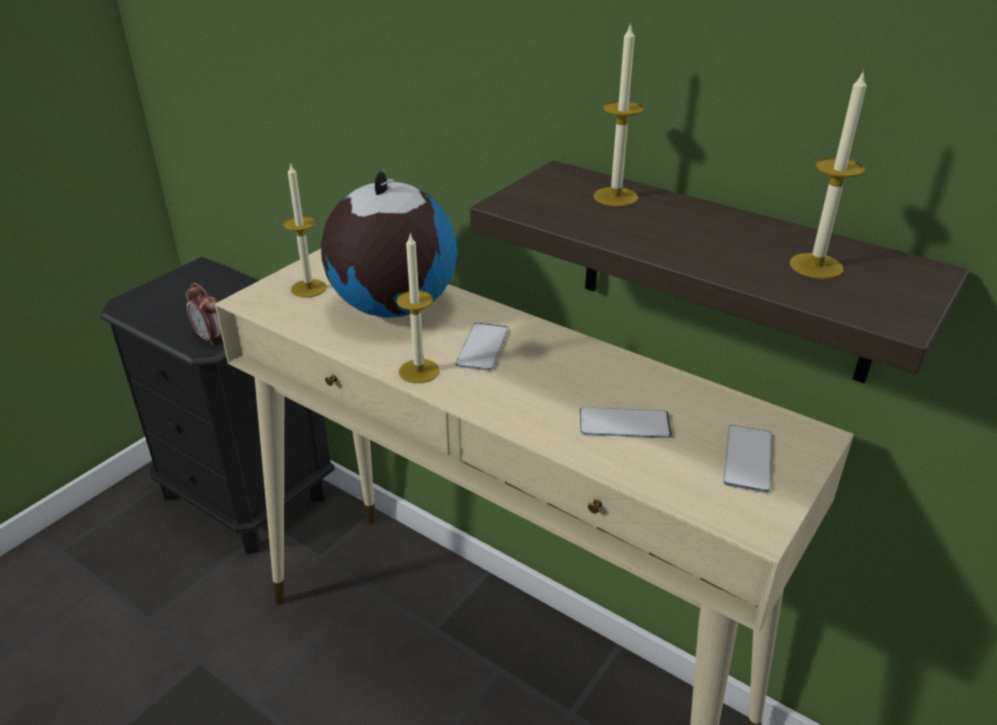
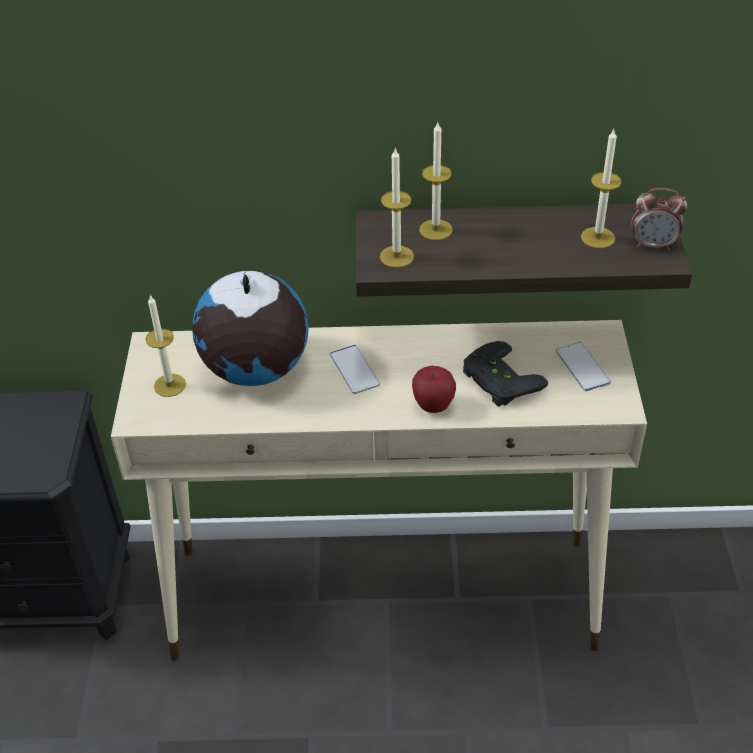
camera: 35 degrees left, 10 degrees up
alarm clock [186,283,223,346] -> alarm clock moved to [631,188,687,250]
candle [396,232,440,383] -> candle moved to [380,147,414,268]
phone [580,407,672,438] -> black game controller [463,341,548,407]
none -> apple [412,366,456,413]

